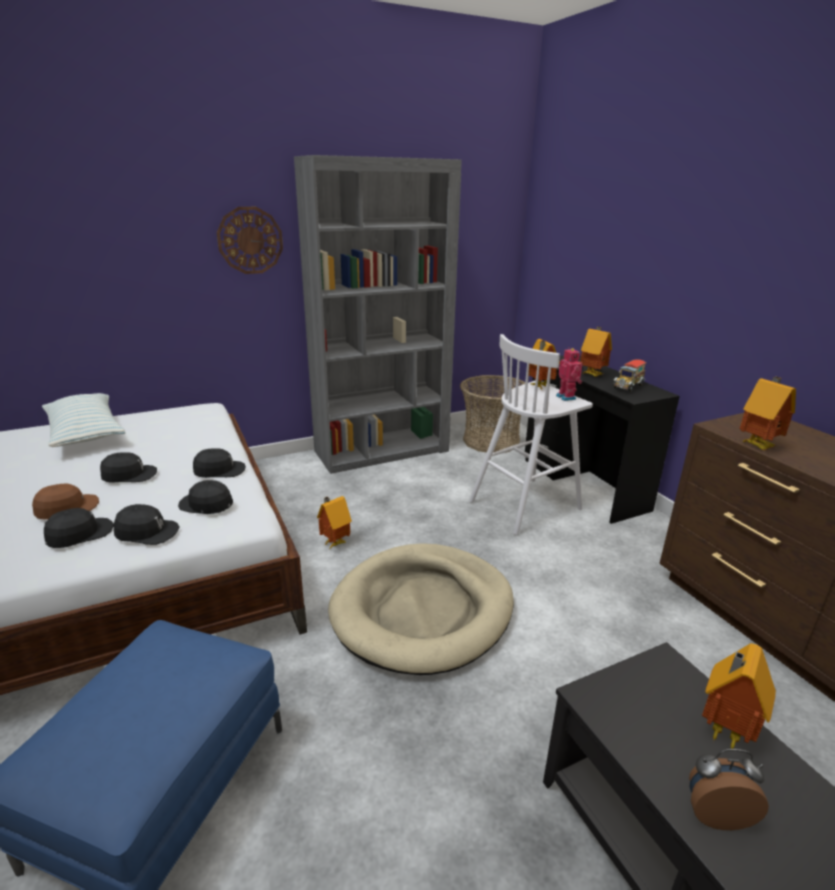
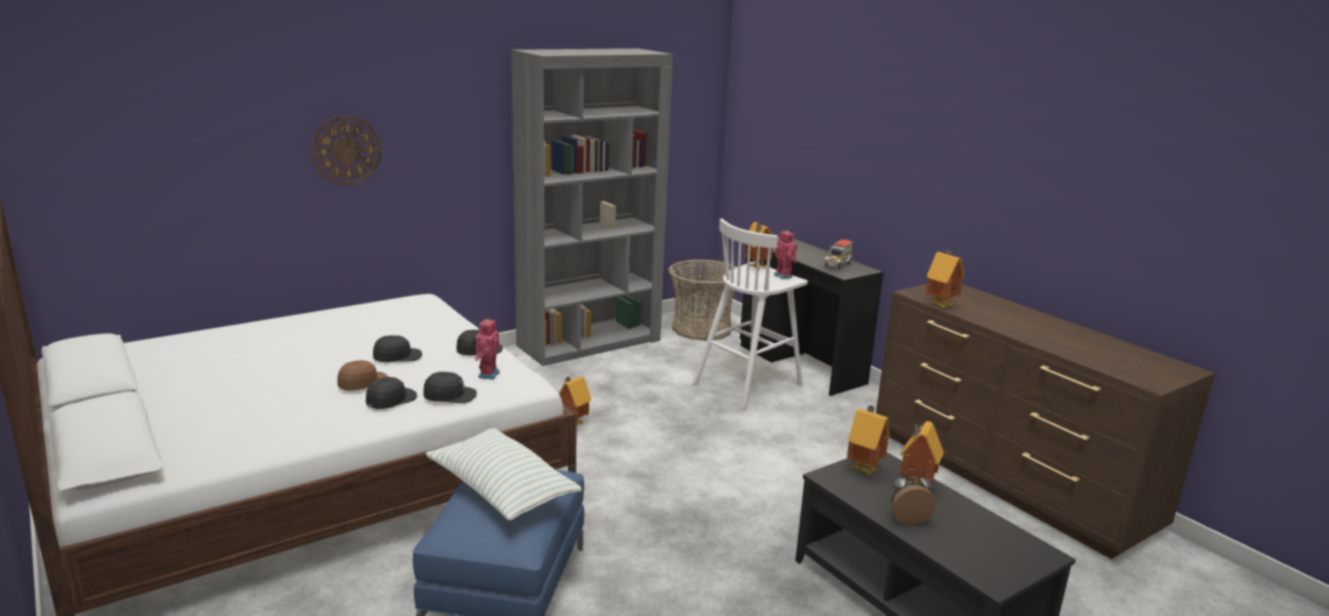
camera: 10 degrees left, 5 degrees down
pillow [42,393,126,447] -> pillow moved to [425,428,582,520]
black cap [178,480,233,514] -> toy robot [473,318,500,380]
wall clock [217,207,283,274] -> wall clock moved to [311,116,382,185]
beige dog bed [328,543,514,675] -> none
toy house [580,327,612,377] -> toy house moved to [847,405,890,476]

